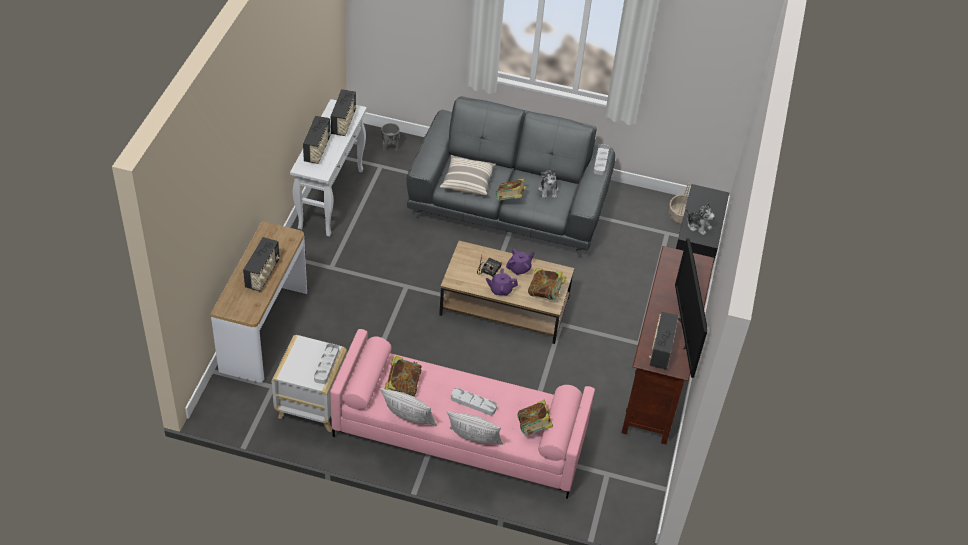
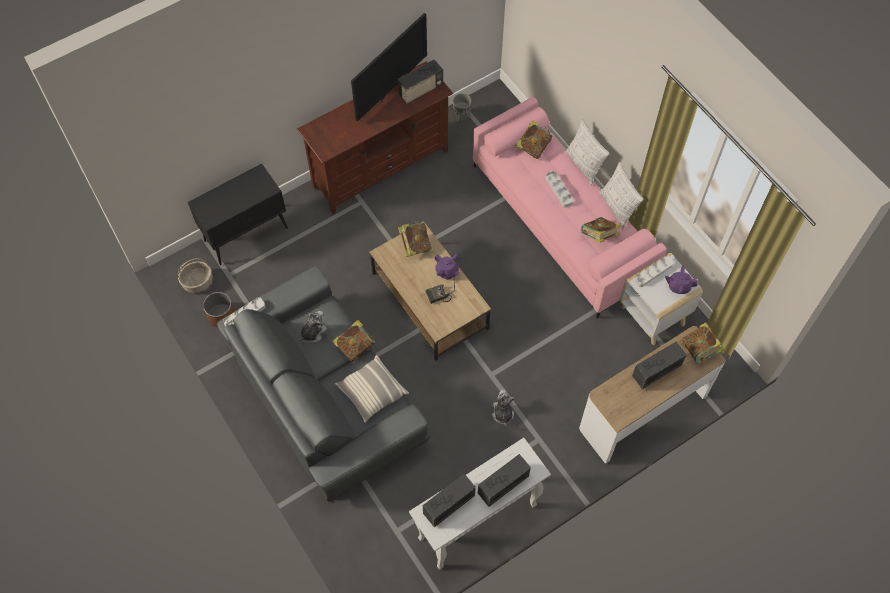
camera: 135 degrees left, 15 degrees up
grey planter [381,123,400,151] -> grey planter moved to [453,93,472,122]
purple teapot [506,248,534,275] -> purple teapot moved to [665,266,698,294]
plush toy [686,203,715,236] -> plush toy moved to [492,389,515,426]
none -> brown planter [203,292,235,327]
none -> book [682,322,724,363]

